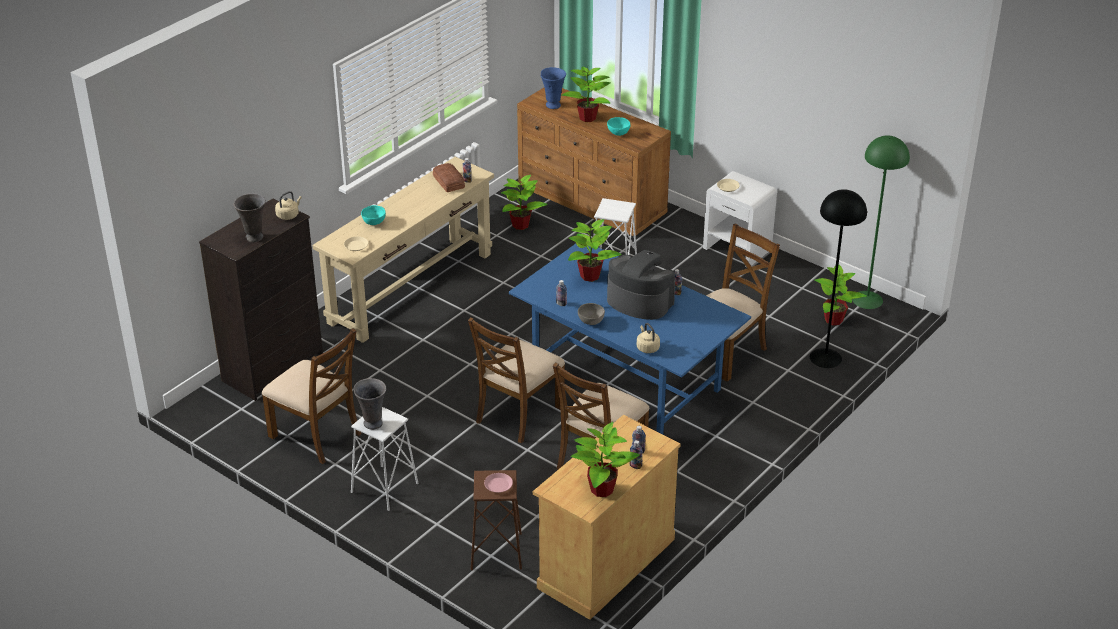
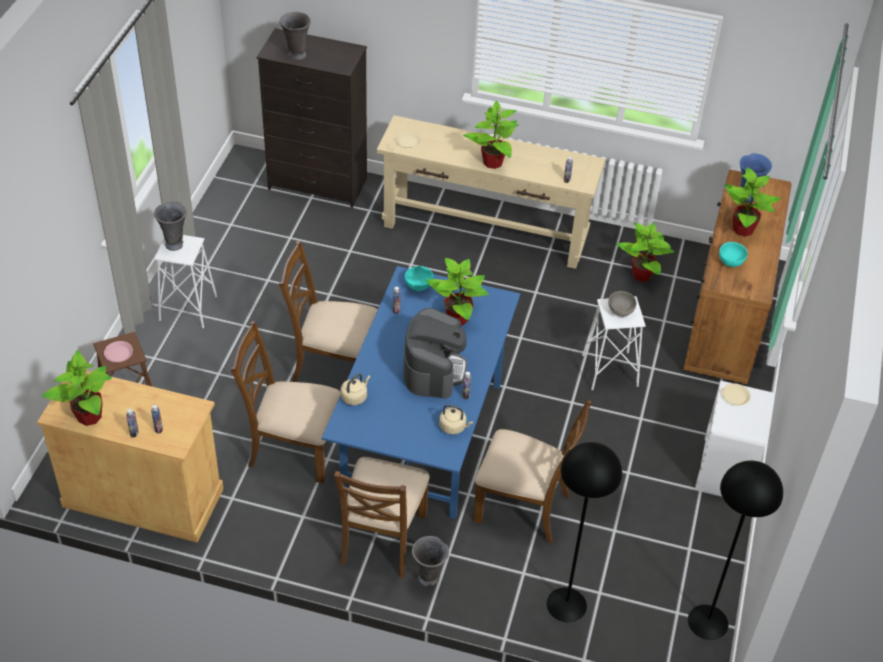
camera: 65 degrees right, 10 degrees up
brown chair [262,328,362,464] -> brown chair moved to [334,457,430,578]
beige kettle [275,191,302,220] -> beige kettle moved to [439,405,473,434]
turquoise bowl [361,205,386,225] -> turquoise bowl moved to [405,266,434,291]
bread [433,163,465,192] -> none
grey bowl [578,303,605,325] -> grey bowl moved to [608,291,636,317]
potted plant [815,265,867,325] -> potted plant moved to [463,101,519,169]
green floor lamp [852,135,910,309] -> black floor lamp [688,461,783,640]
none -> grey vase [412,536,449,586]

